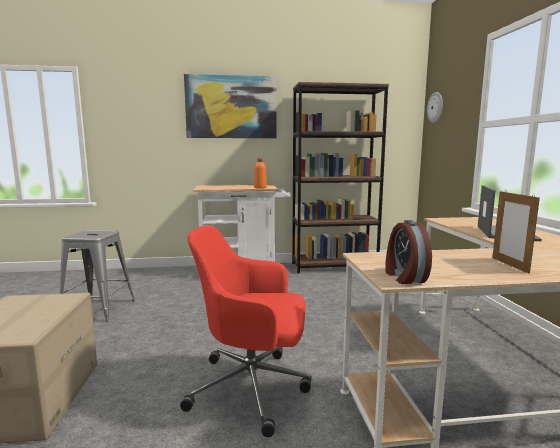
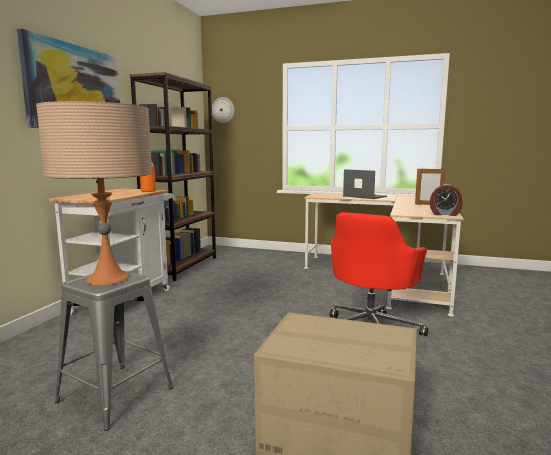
camera: 65 degrees left, 0 degrees up
none -> beige table lamp [36,101,152,285]

